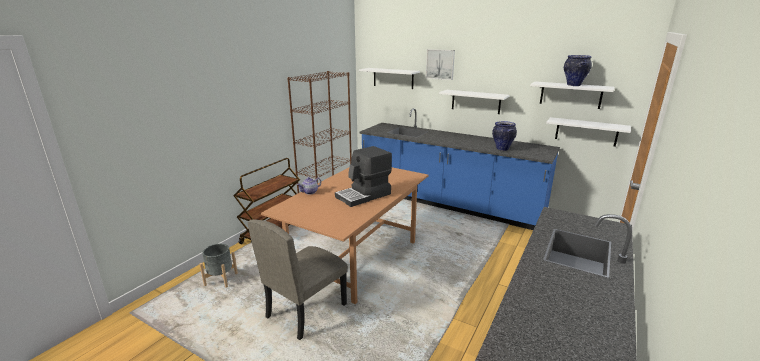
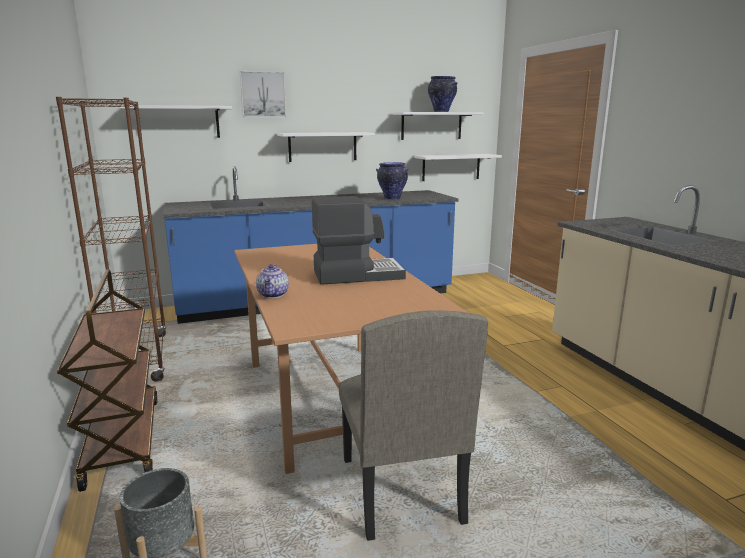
camera: 50 degrees left, 5 degrees down
coffee machine [335,146,392,207] -> coffee machine turned 105 degrees counterclockwise [312,196,406,285]

